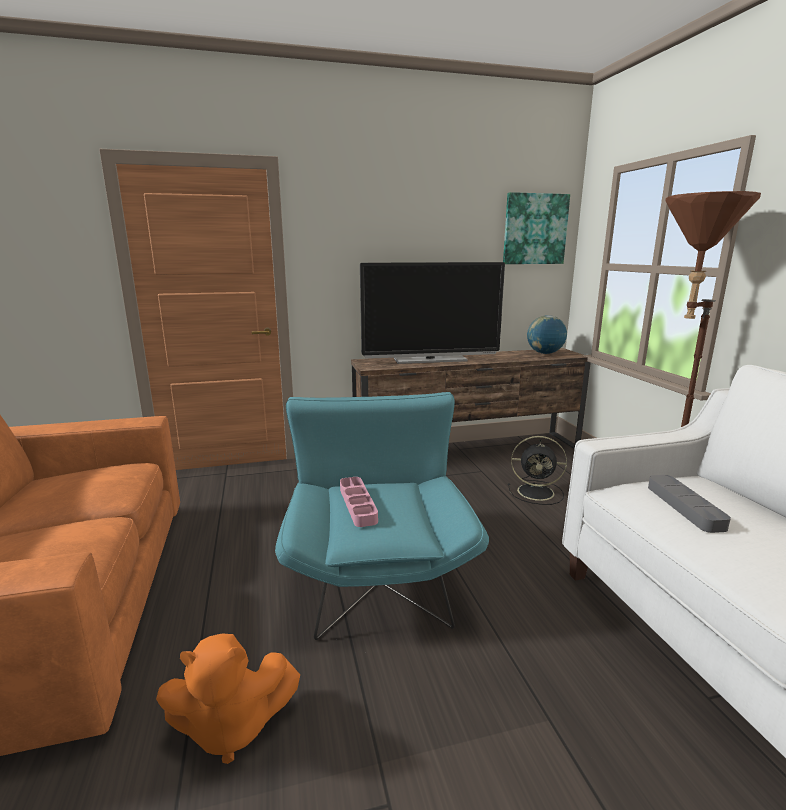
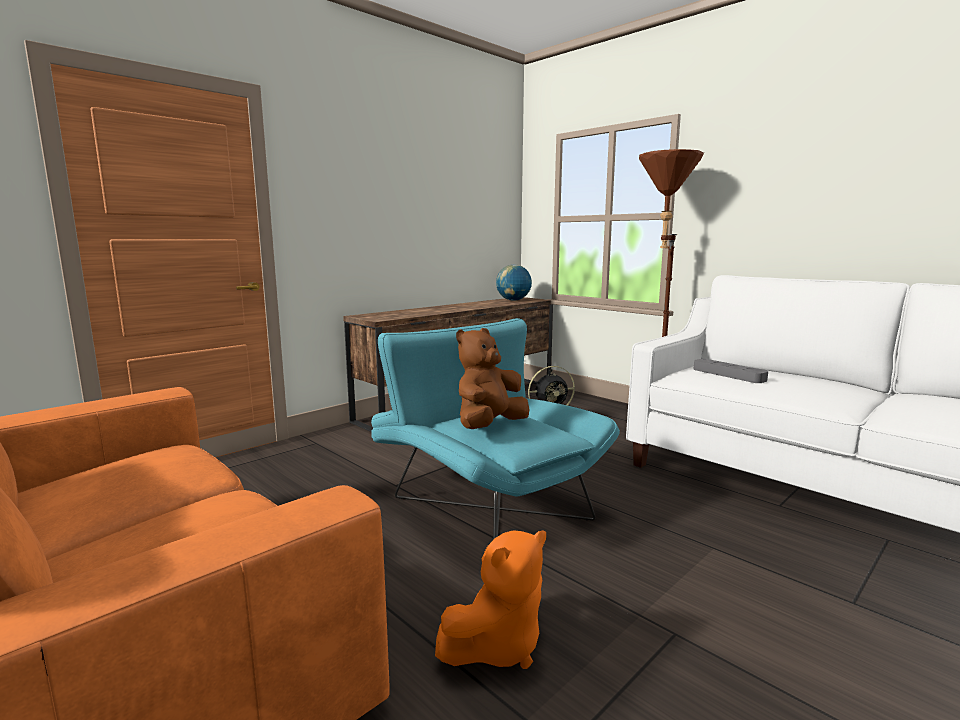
camera: 30 degrees left, 5 degrees down
pink tray [340,477,378,527] -> brown plush toy [456,328,529,429]
television [360,262,505,364] -> none
picture [503,192,570,264] -> none

